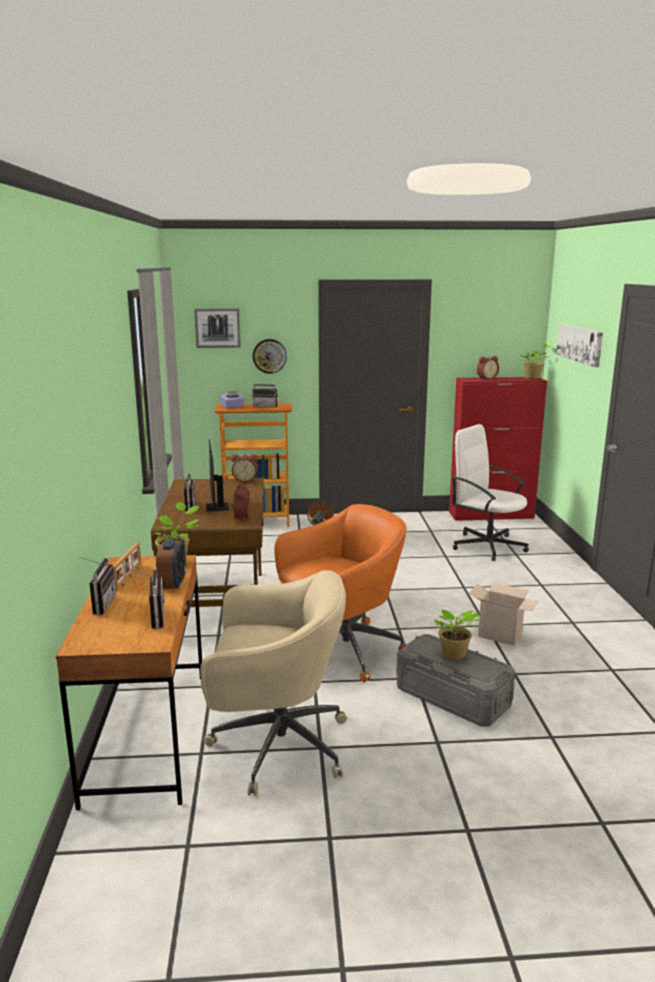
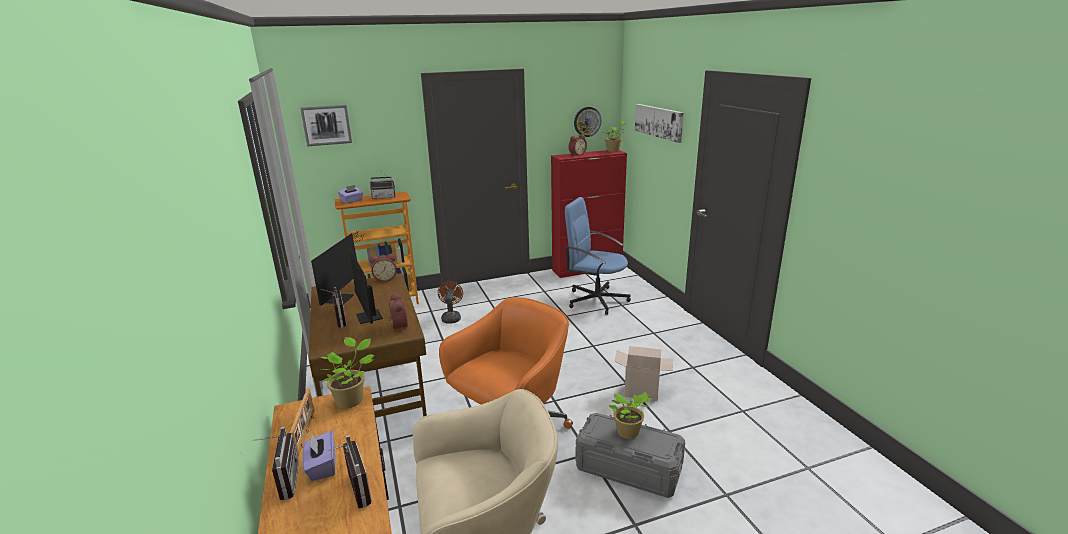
camera: 15 degrees left, 5 degrees up
alarm clock [156,539,186,589] -> none
wall clock [253,339,287,374] -> wall clock moved to [574,107,601,137]
white office chair [452,424,529,561] -> blue office chair [565,197,631,315]
none -> purple tissue box [302,431,335,481]
none -> monitor [311,231,363,305]

